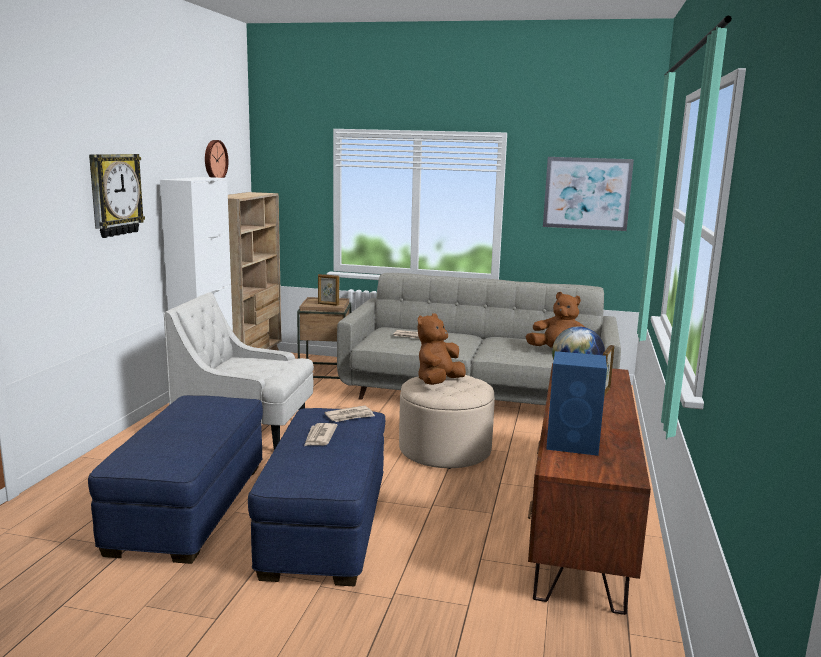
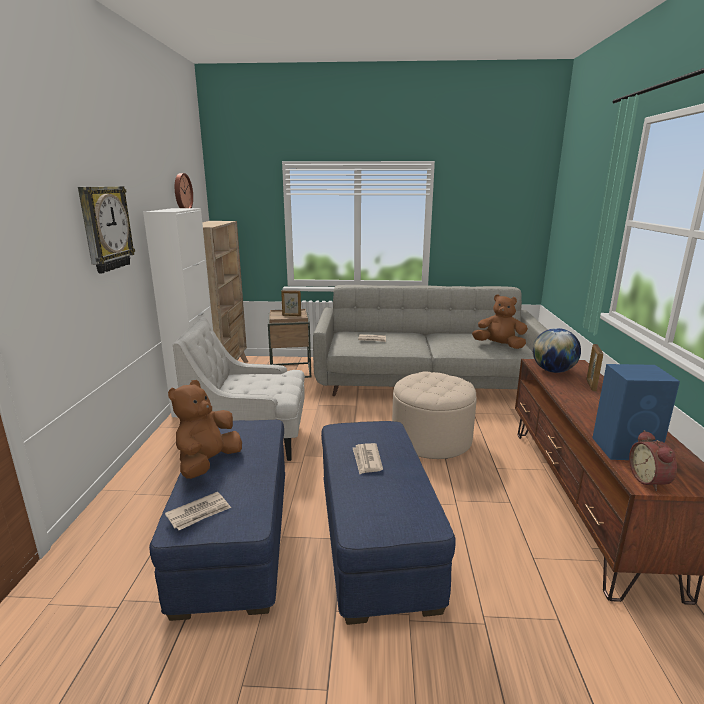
camera: 10 degrees left, 5 degrees up
newspaper [324,405,375,422] -> newspaper moved to [165,492,231,530]
brown plush toy [417,313,466,385] -> brown plush toy moved to [168,380,242,479]
picture [543,157,634,231] -> none
none -> alarm clock [629,430,677,491]

